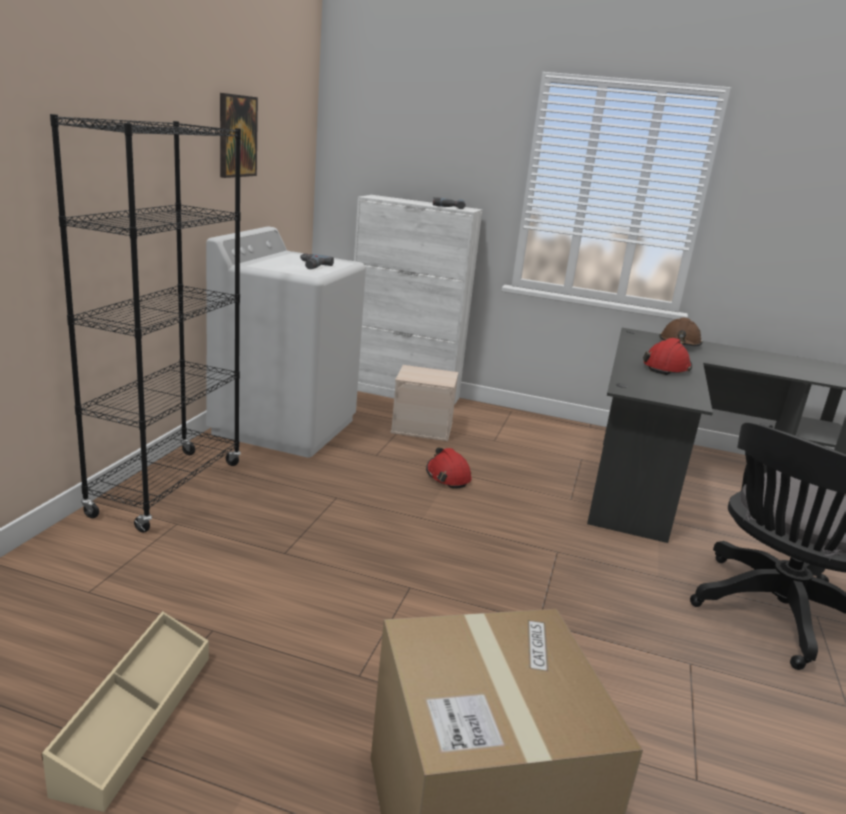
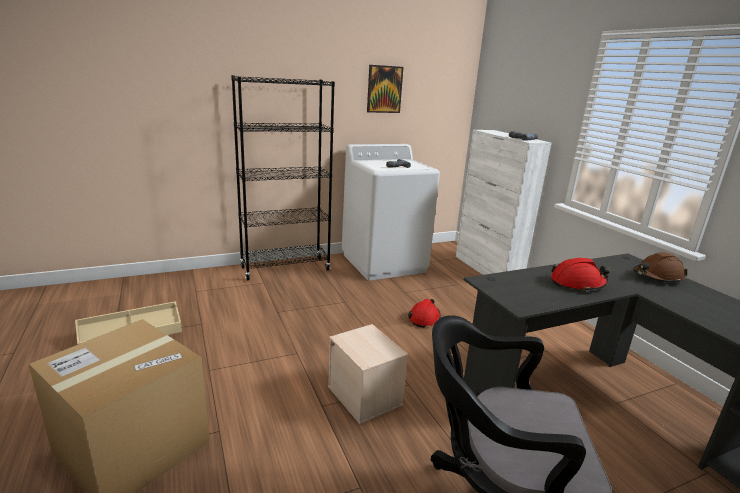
camera: 50 degrees right, 0 degrees up
beige storage box [391,365,459,441] -> beige storage box moved to [328,324,408,424]

